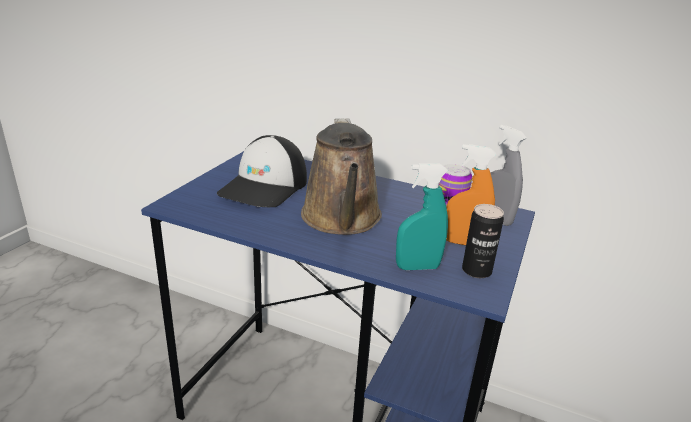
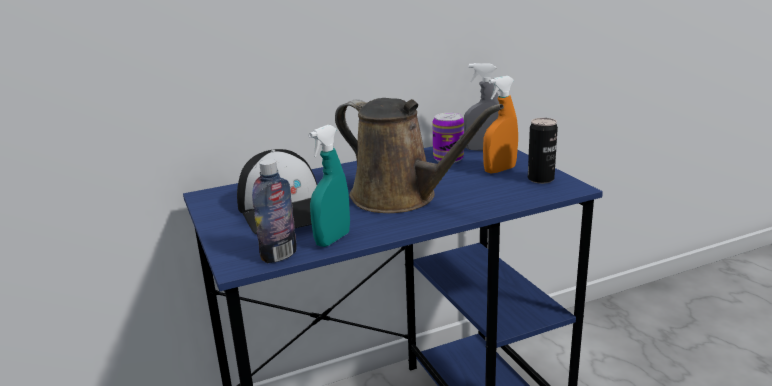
camera: 45 degrees left, 5 degrees down
turquoise spray bottle [396,163,448,270] -> turquoise spray bottle moved to [308,125,350,247]
none -> bottle [252,159,297,263]

